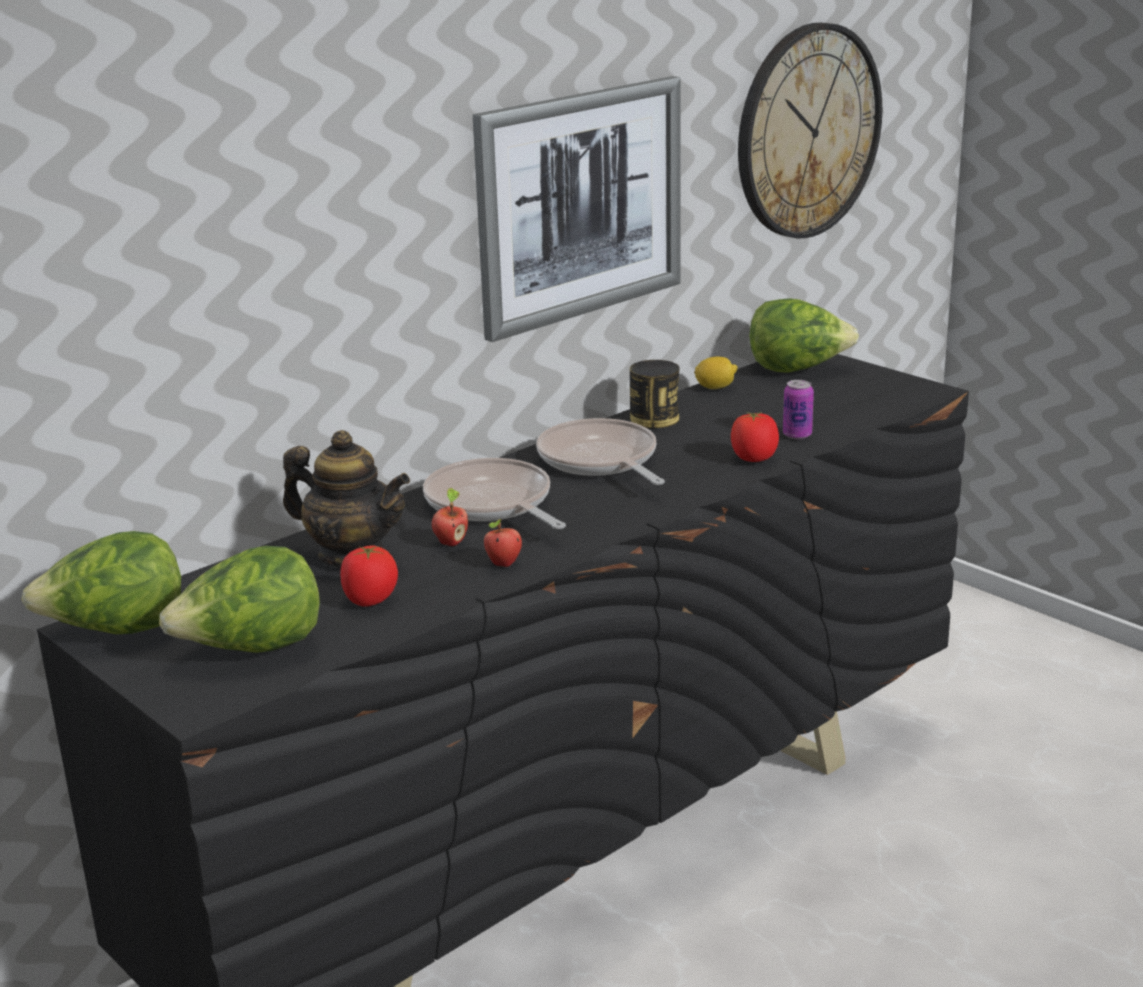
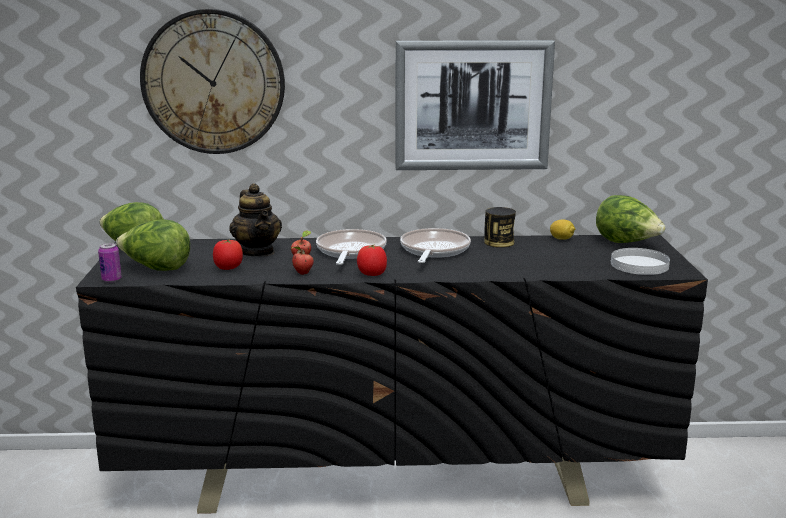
camera: 40 degrees right, 5 degrees down
tomato [731,412,779,462] -> tomato moved to [357,245,387,276]
wall clock [738,22,882,238] -> wall clock moved to [140,9,285,154]
can [783,380,814,439] -> can moved to [98,243,122,282]
none -> white plate [611,248,670,275]

